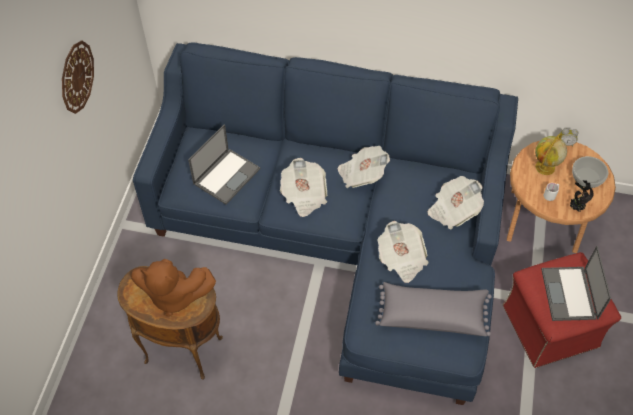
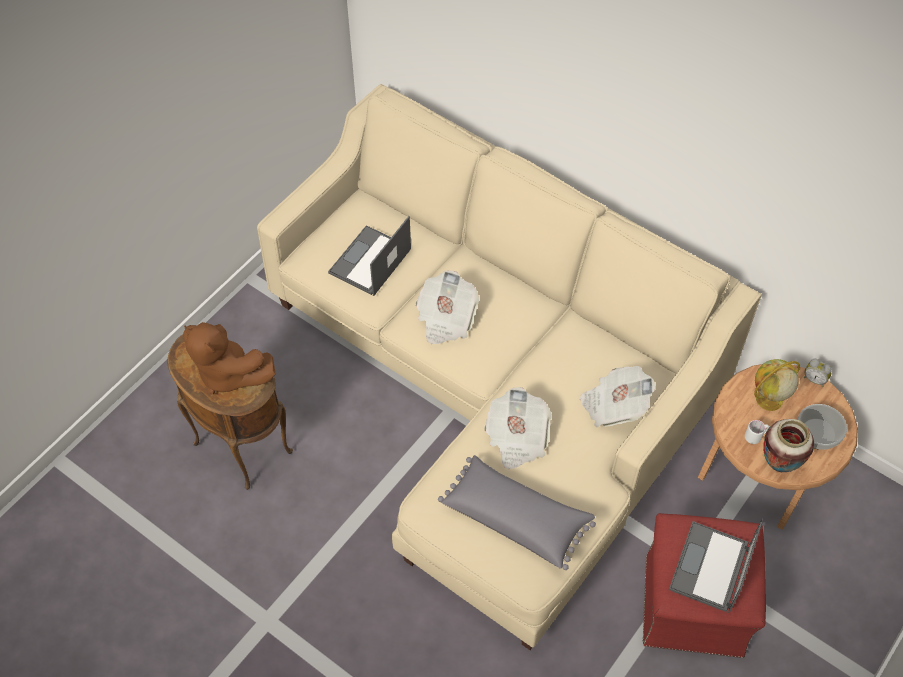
camera: 25 degrees right, 0 degrees up
wall clock [62,40,94,114] -> none
blue sofa [133,43,518,405] -> beige sofa [257,84,762,650]
laptop [188,124,260,204] -> laptop turned 150 degrees clockwise [328,216,411,296]
newspaper [338,146,390,188] -> none
potted plant [570,180,594,212] -> vase [763,419,814,472]

